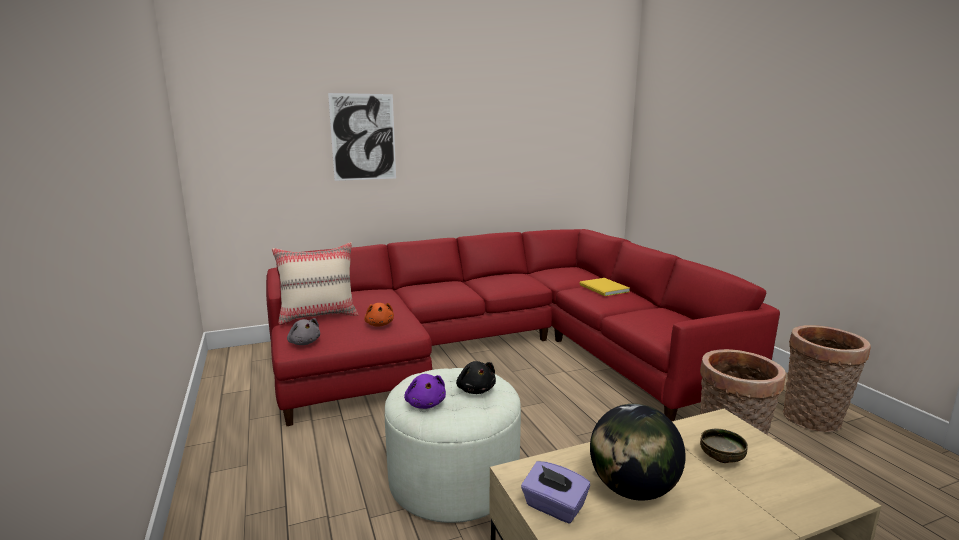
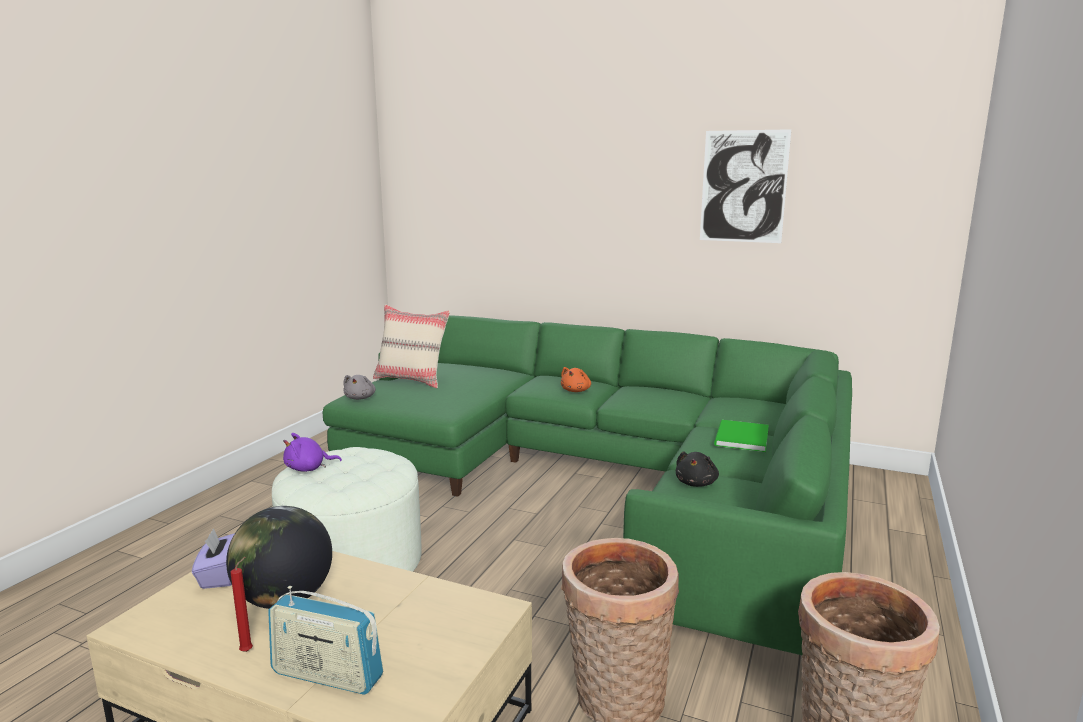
camera: 45 degrees right, 0 degrees up
red sofa [266,229,780,426] -> green sofa [322,315,852,655]
picture [328,93,396,181] -> picture moved to [700,129,791,243]
orange plush toy [364,303,394,327] -> orange plush toy moved to [561,367,591,392]
purple plush toy [404,374,446,409] -> purple plush toy turned 45 degrees clockwise [283,433,342,472]
black plush toy [456,361,496,394] -> black plush toy moved to [676,451,719,487]
yellow book [579,278,630,296] -> green book [714,420,769,452]
bowl [700,428,748,463] -> none
none -> red candle [230,557,253,652]
none -> radio [268,586,383,695]

